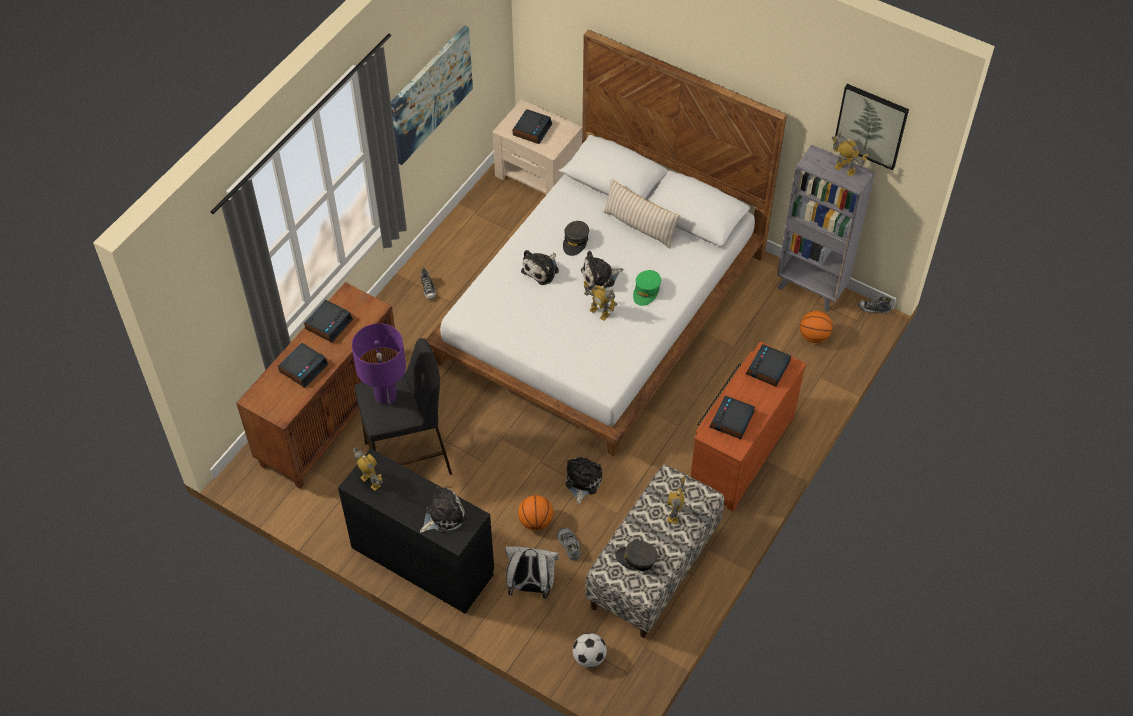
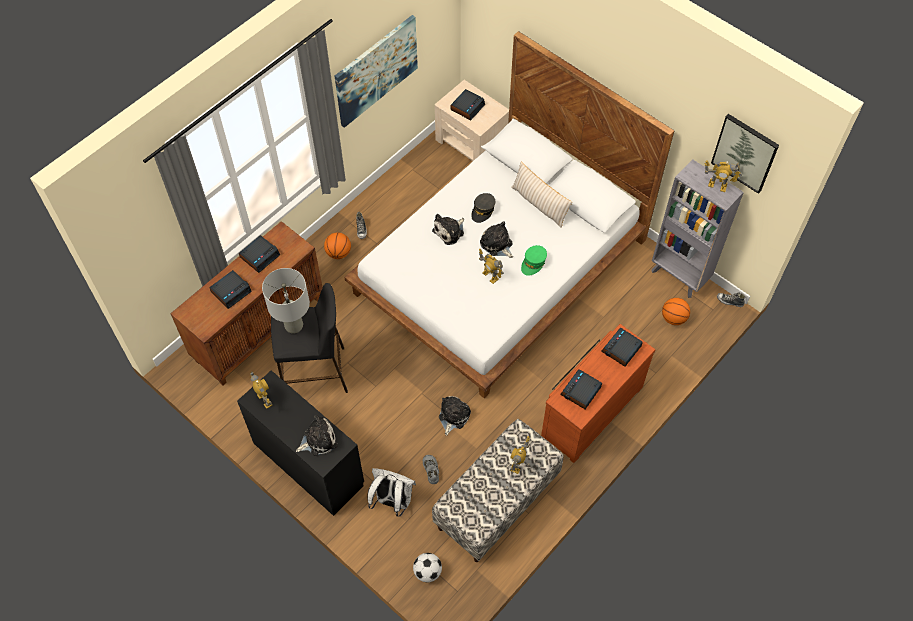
camera: 10 degrees right, 5 degrees up
purple table lamp [352,323,406,405] -> grey table lamp [262,268,310,334]
basketball [518,495,553,531] -> basketball moved to [324,232,351,259]
plush toy [581,251,623,290] -> plush toy turned 60 degrees clockwise [480,221,513,258]
grey cap [615,540,658,571] -> none
toy robot [831,132,868,177] -> toy robot turned 150 degrees clockwise [705,160,742,192]

